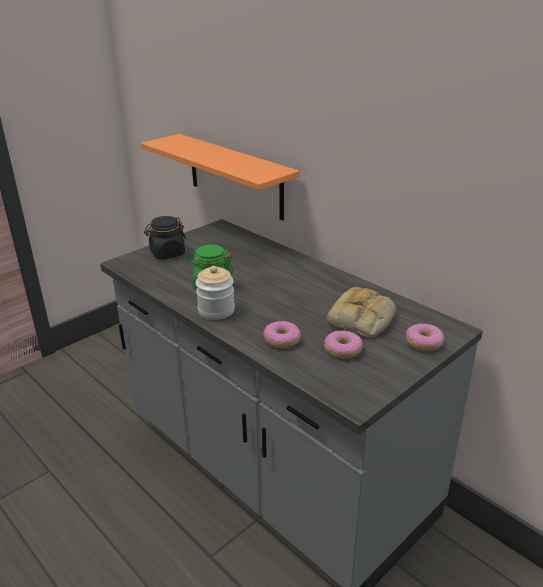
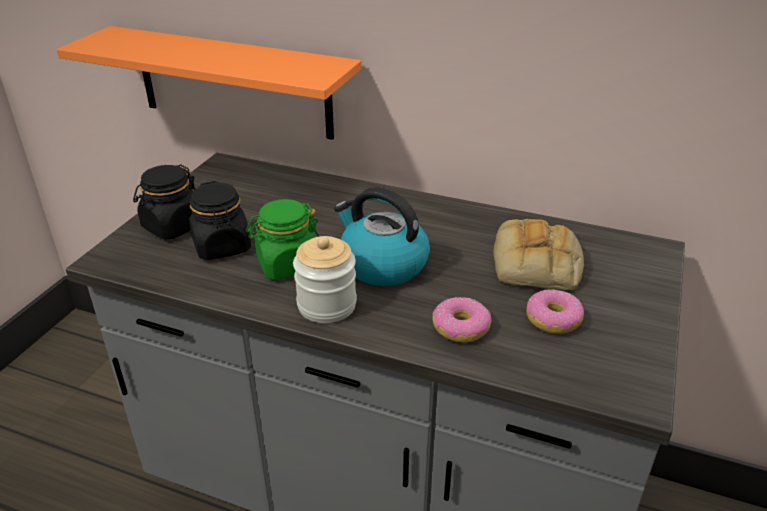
camera: 25 degrees left, 5 degrees up
donut [406,324,444,351] -> none
none -> black jar [189,181,251,260]
none -> kettle [334,187,430,286]

